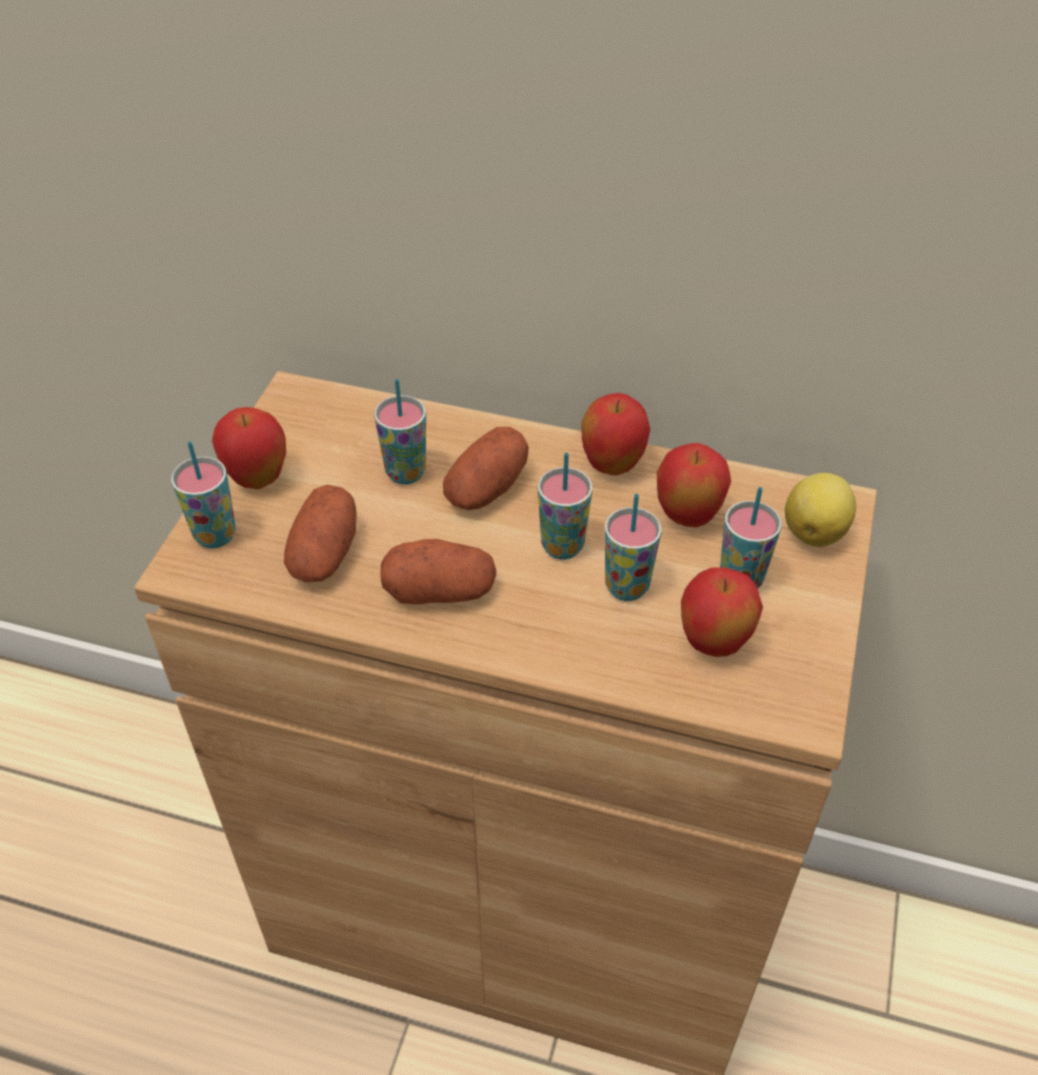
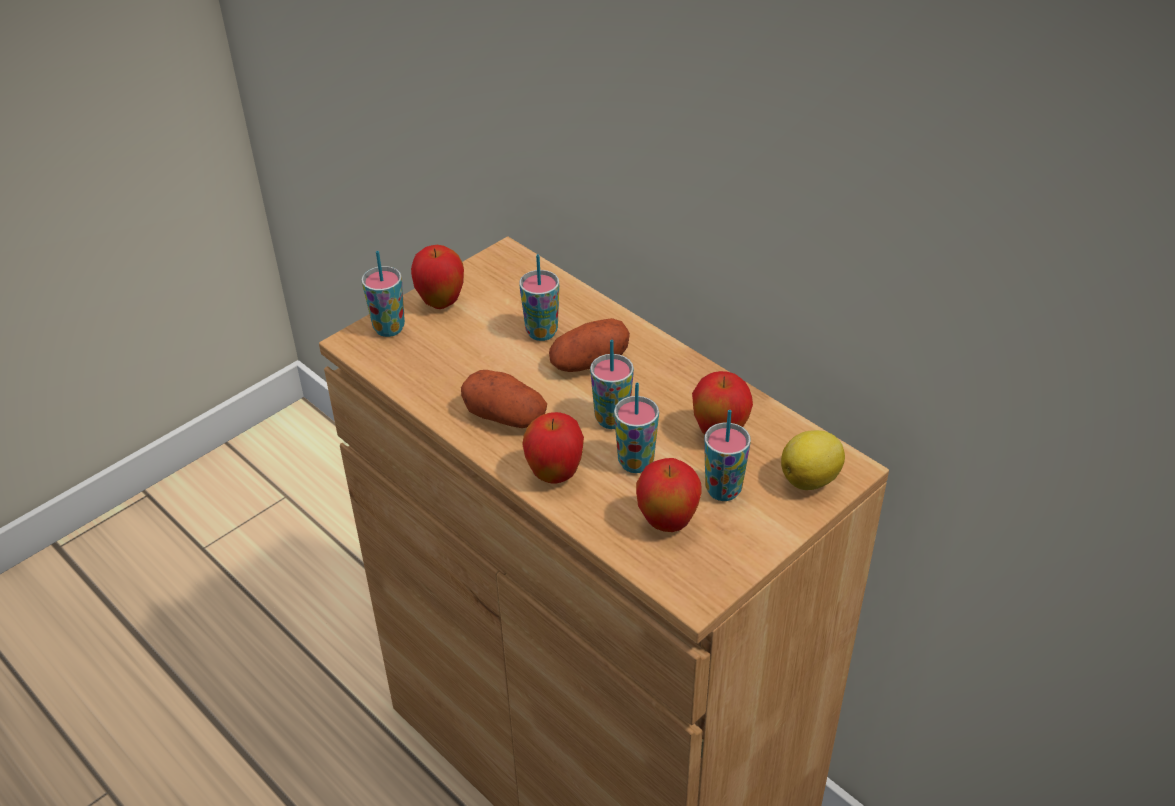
camera: 30 degrees right, 5 degrees down
potato [284,485,357,582] -> none
apple [581,393,650,475] -> apple moved to [522,412,584,484]

